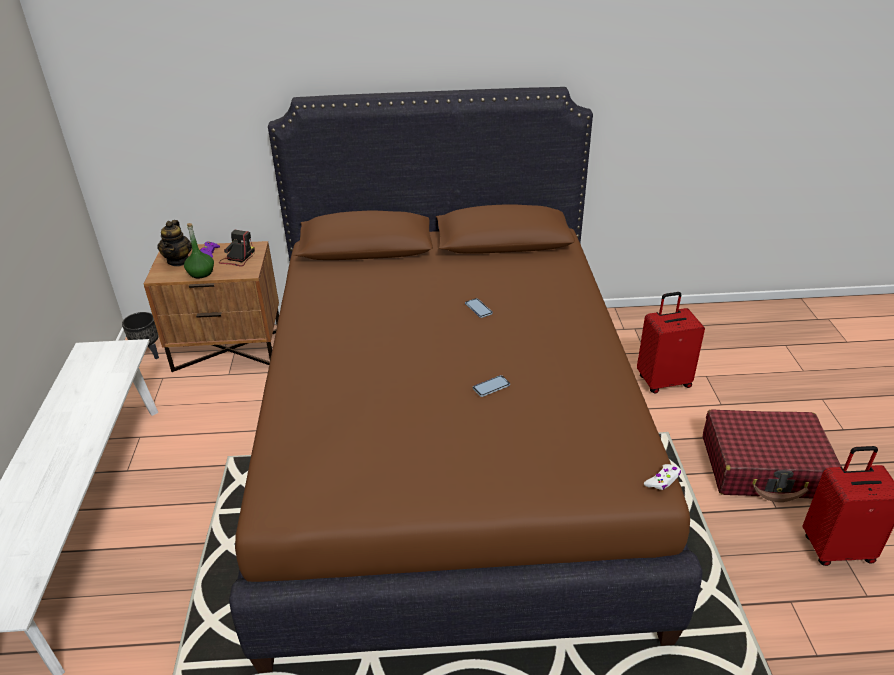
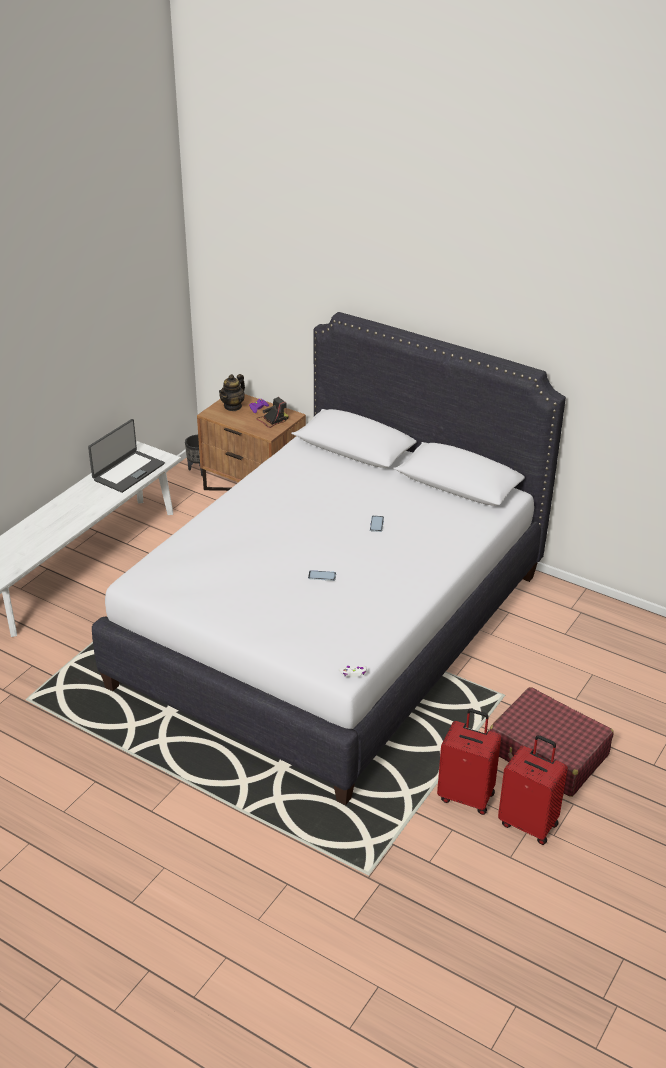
camera: 35 degrees right, 0 degrees up
green bottle [184,223,214,278] -> none
brown bed [229,87,702,673] -> white bed [92,312,566,805]
red suitcase [637,292,705,394] -> red suitcase moved to [437,709,501,815]
none -> laptop [88,419,165,493]

